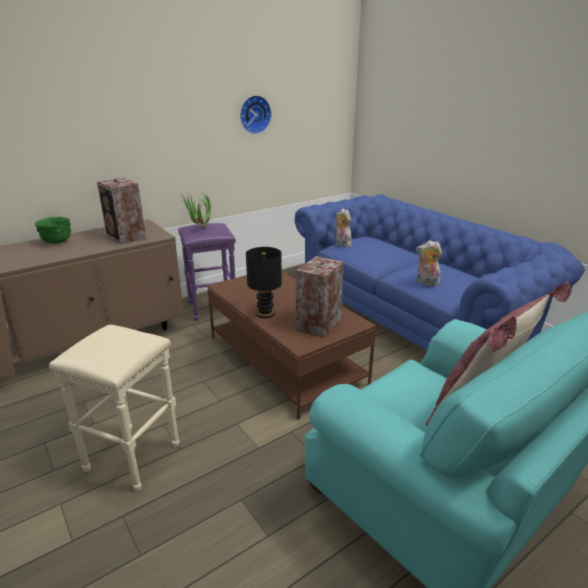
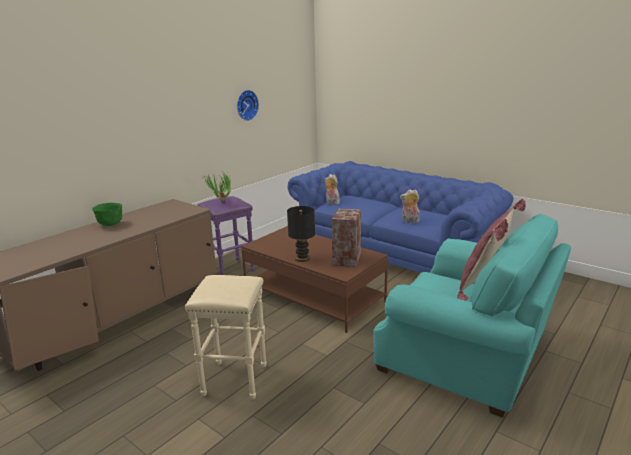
camera: 15 degrees left, 5 degrees down
speaker [97,178,146,244] -> none

